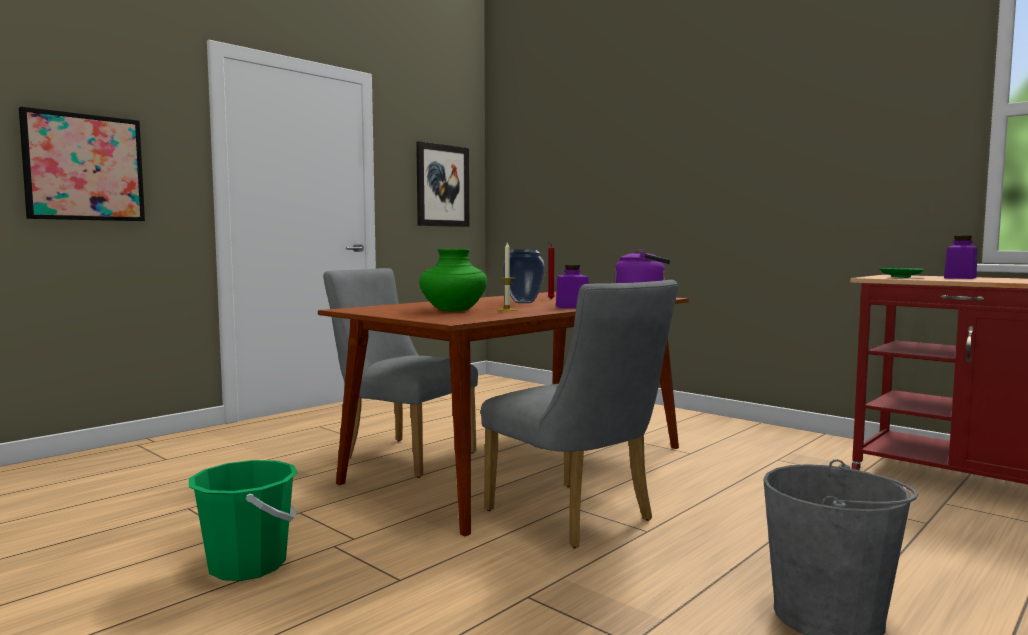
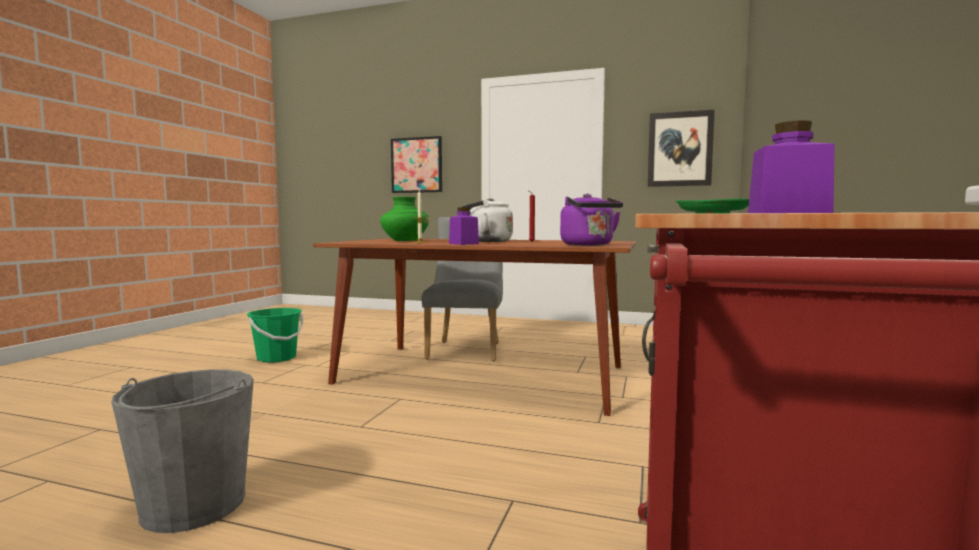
camera: 65 degrees right, 0 degrees up
grey chair [481,280,678,548] -> none
vase [503,249,545,303] -> white kettle [462,198,513,242]

